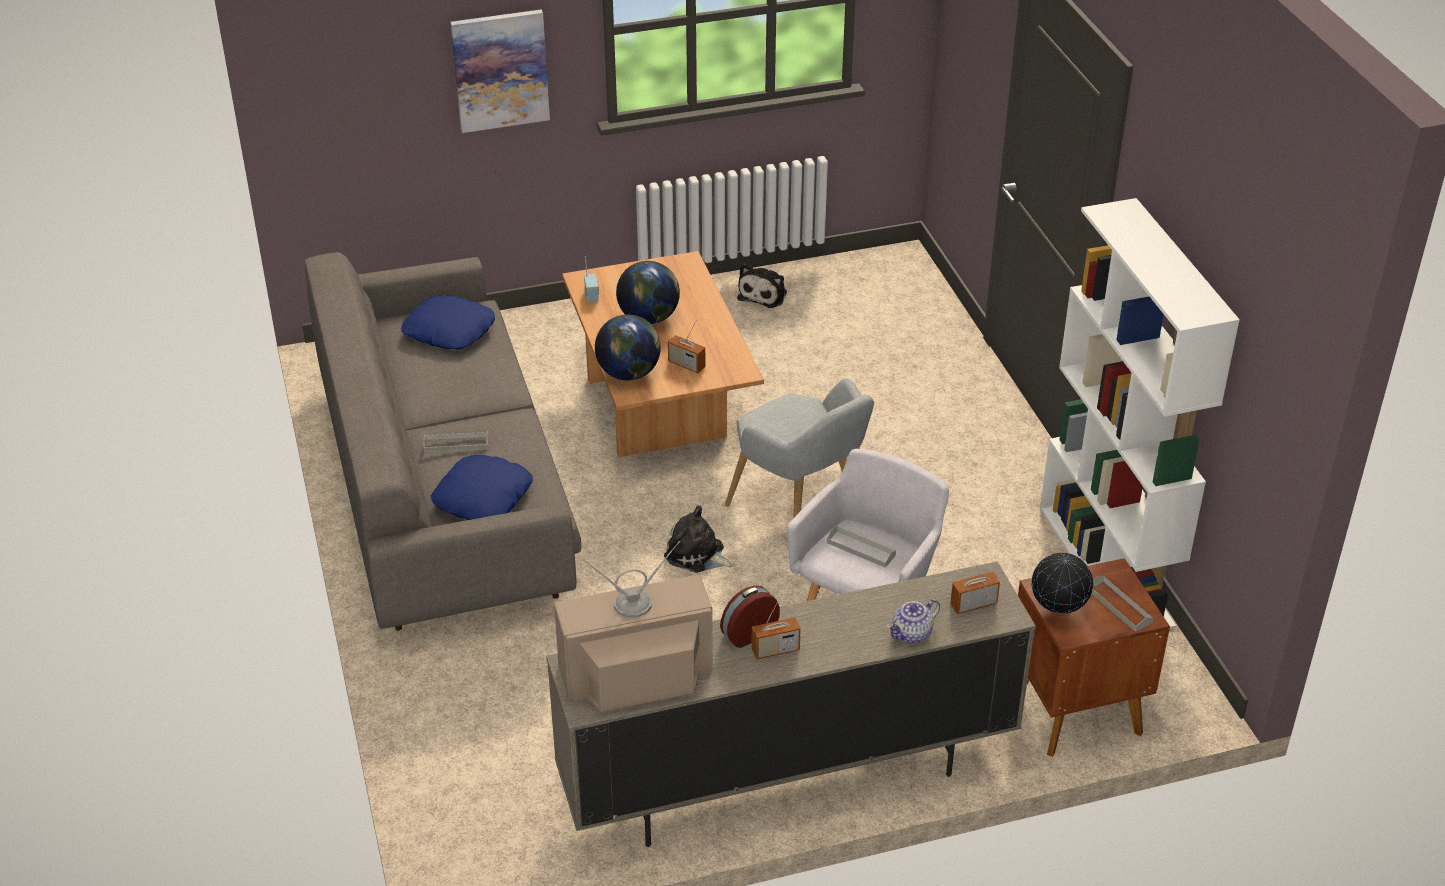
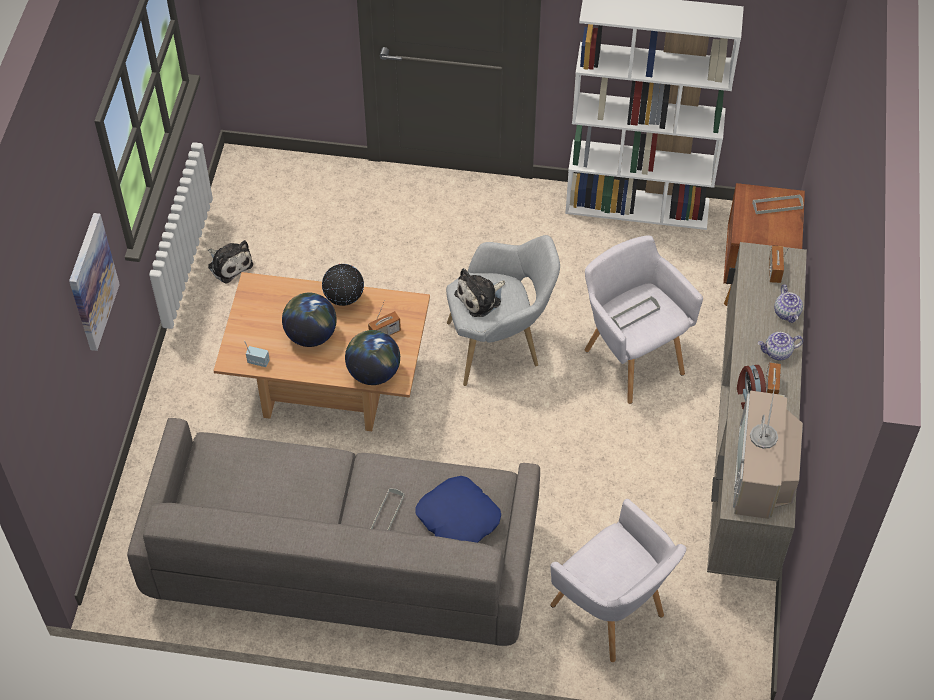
camera: 65 degrees left, 15 degrees up
blue pillow [401,295,495,350] -> none
plush toy [664,505,735,573] -> plush toy moved to [454,268,505,317]
globe [1031,553,1093,614] -> globe moved to [322,264,364,306]
none -> grey armchair [550,499,686,662]
none -> teapot [758,332,803,360]

